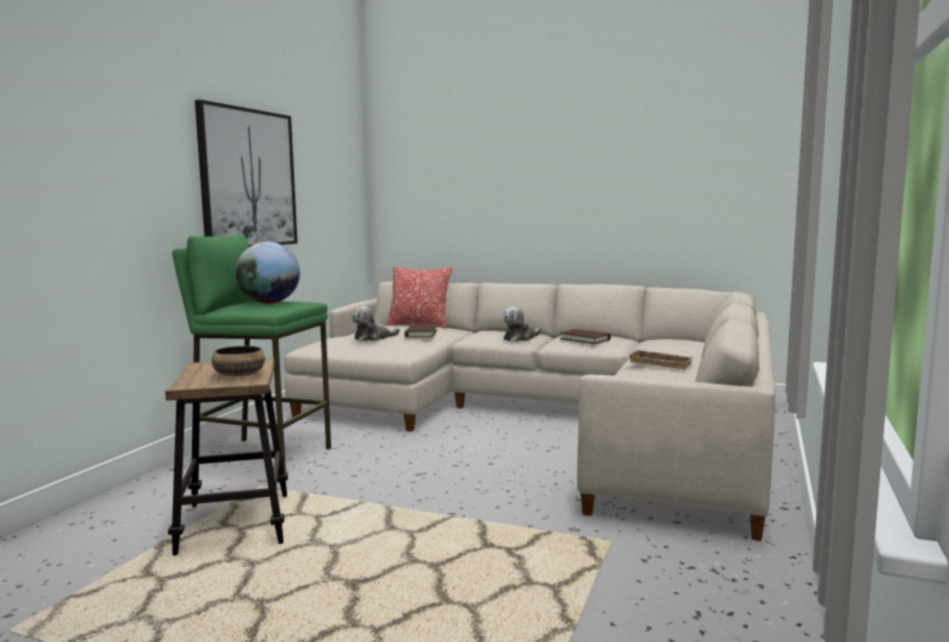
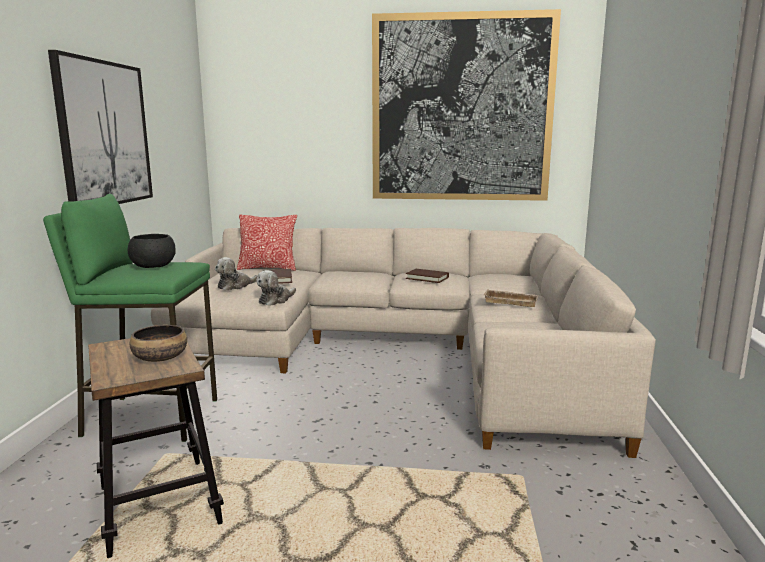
camera: 15 degrees left, 5 degrees up
globe [236,241,300,303] -> black bowl [128,234,176,268]
plush toy [503,307,541,342] -> plush toy moved to [256,270,296,306]
none -> picture [372,9,561,201]

